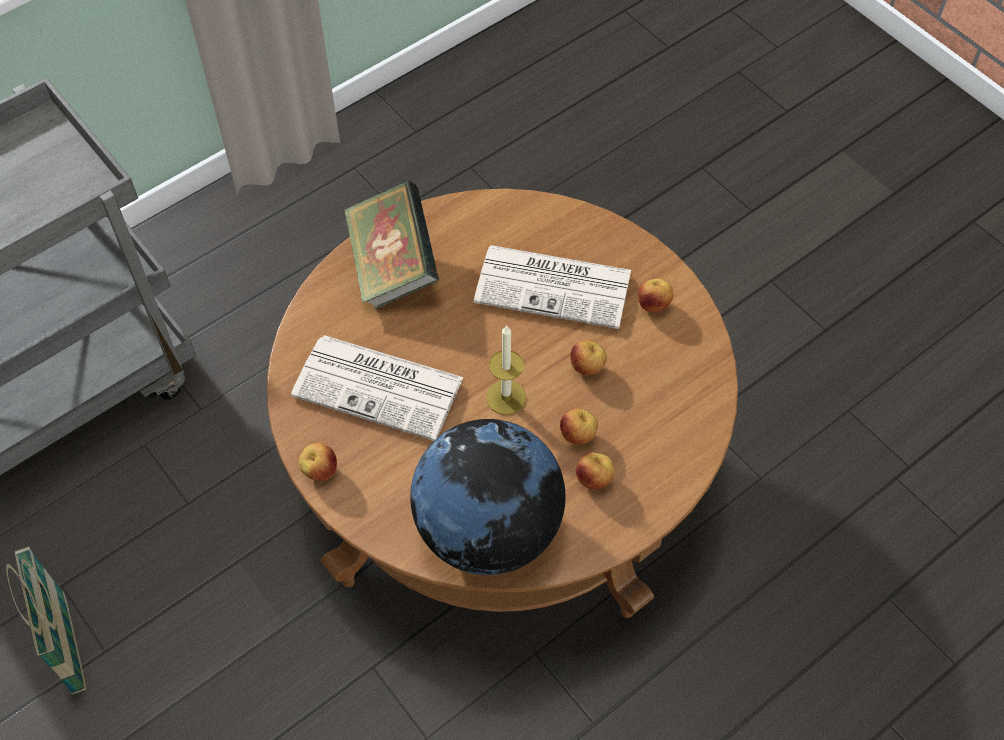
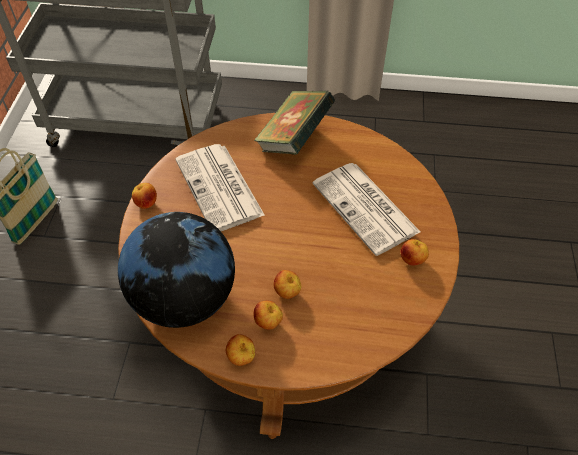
camera: 45 degrees right, 5 degrees down
candle [486,325,526,415] -> none
apple [570,340,607,375] -> apple moved to [226,334,255,366]

